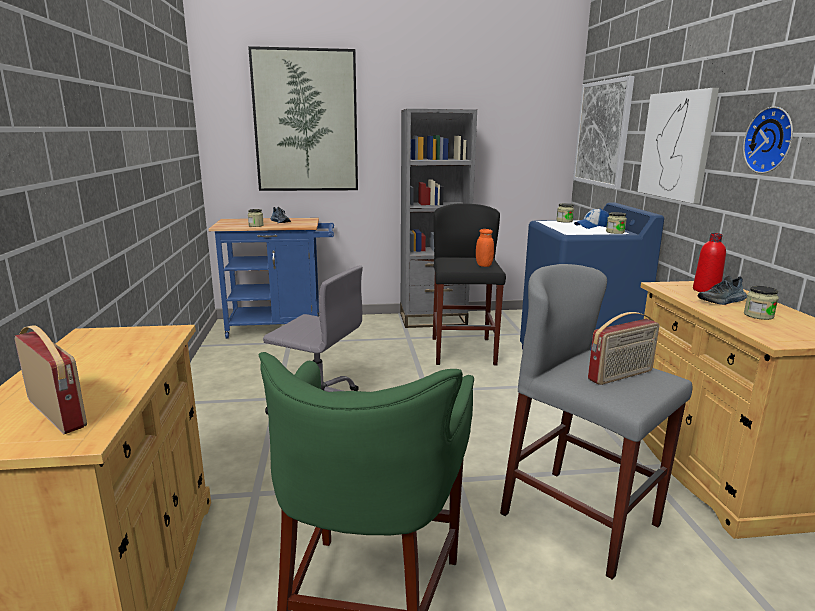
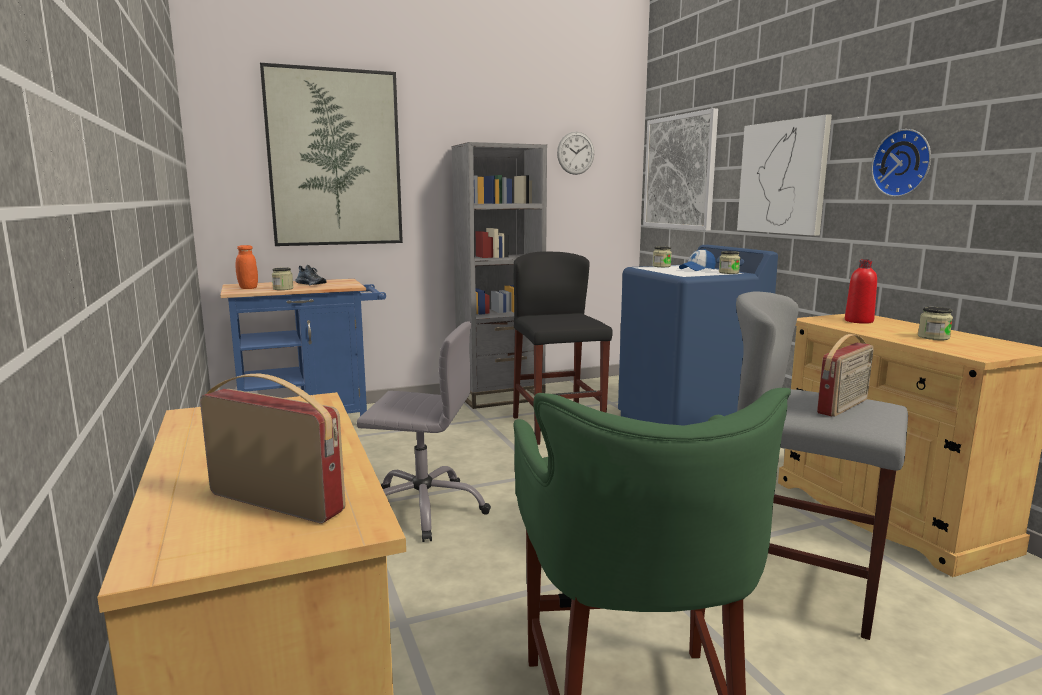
camera: 15 degrees left, 5 degrees down
orange jar [476,229,494,267] -> orange jar moved to [236,245,258,289]
shoe [698,276,747,305] -> none
none -> wall clock [557,132,594,175]

